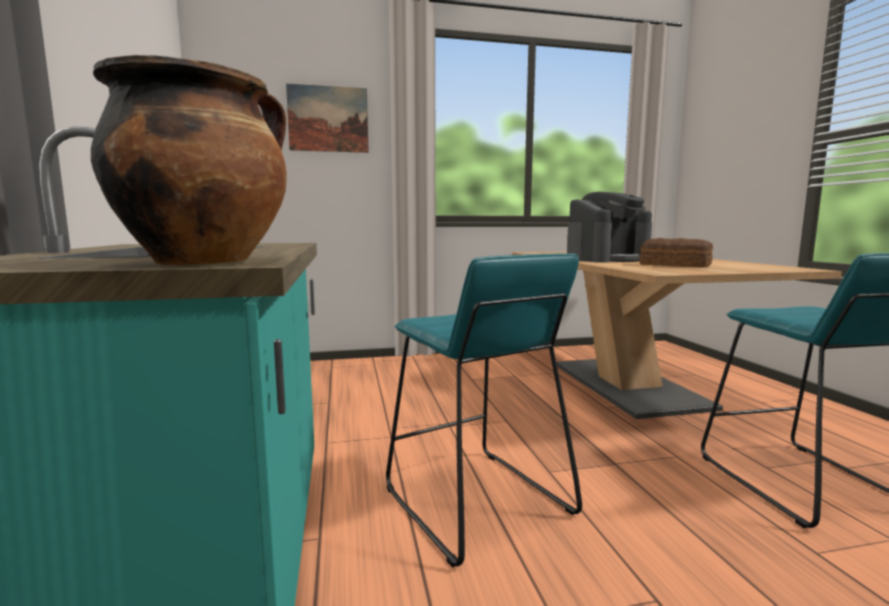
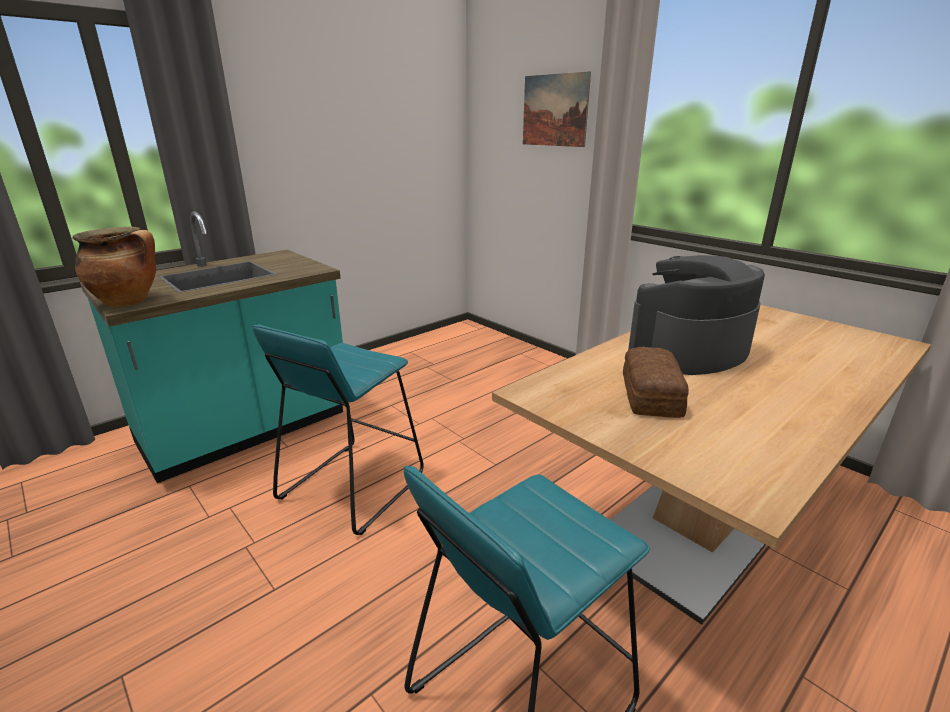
camera: 60 degrees right, 15 degrees up
coffee machine [567,191,652,263] -> coffee machine turned 120 degrees clockwise [628,255,765,375]

